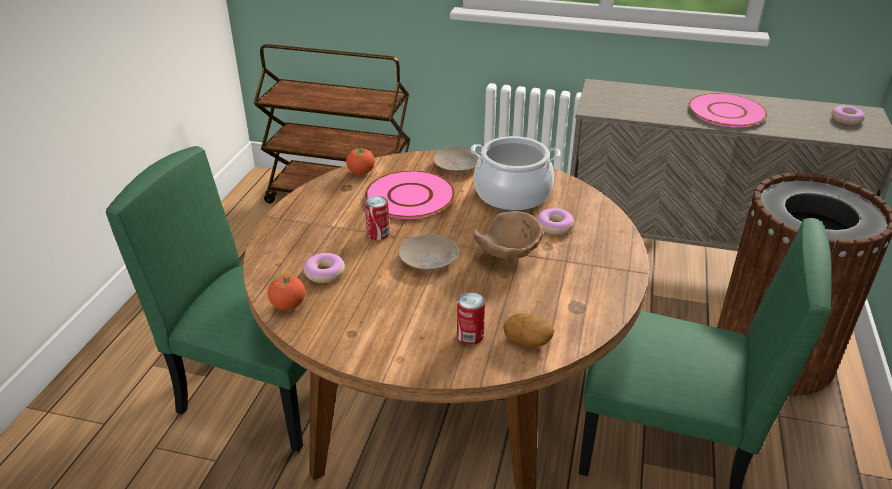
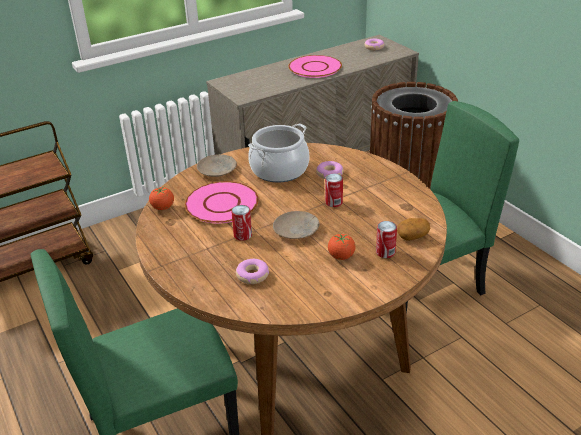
camera: 45 degrees left, 0 degrees up
tomato [268,275,305,310] -> tomato moved to [328,234,356,260]
brown bowl [473,211,543,260] -> can [325,174,343,207]

